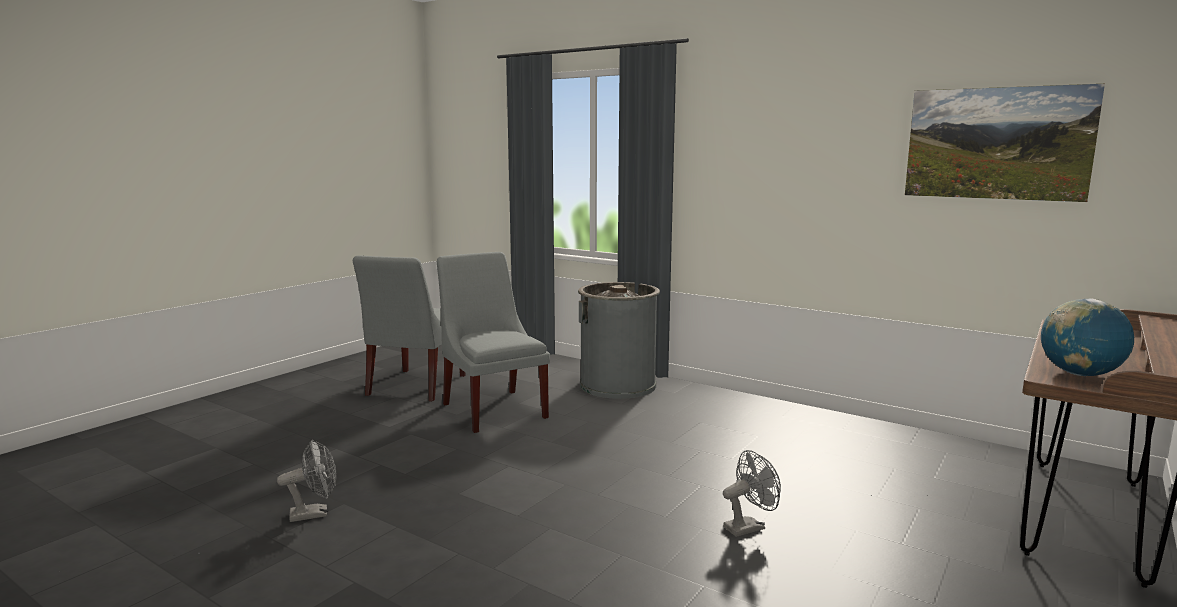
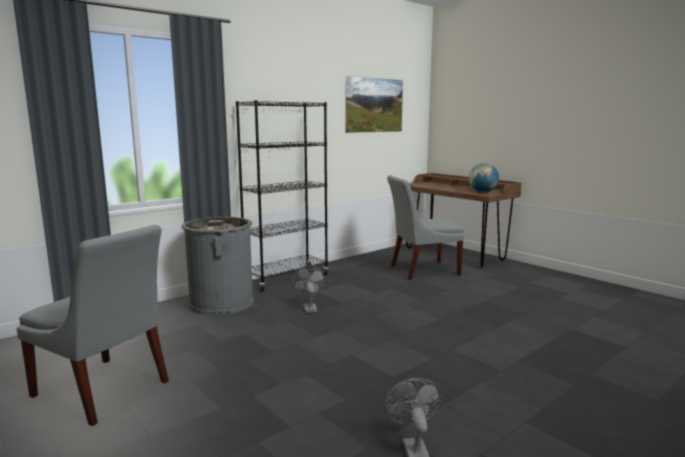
camera: 75 degrees left, 0 degrees up
grey chair [437,252,550,433] -> grey chair moved to [387,175,464,280]
grey fan [723,450,781,537] -> grey fan moved to [292,266,326,313]
none -> black bookcase [236,100,328,292]

